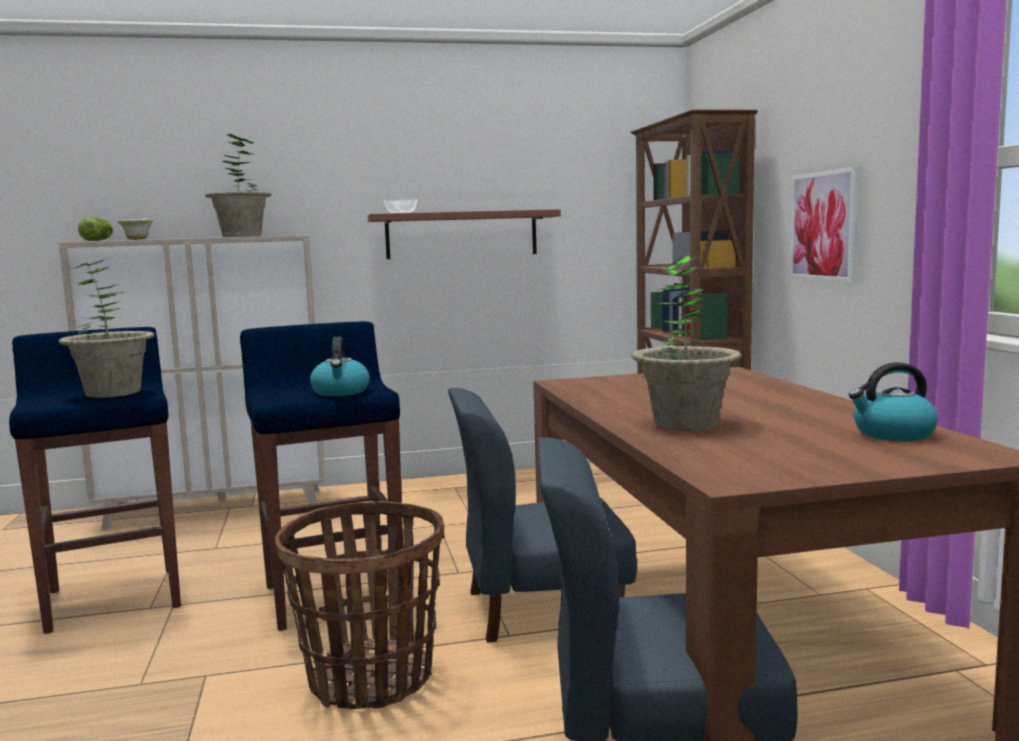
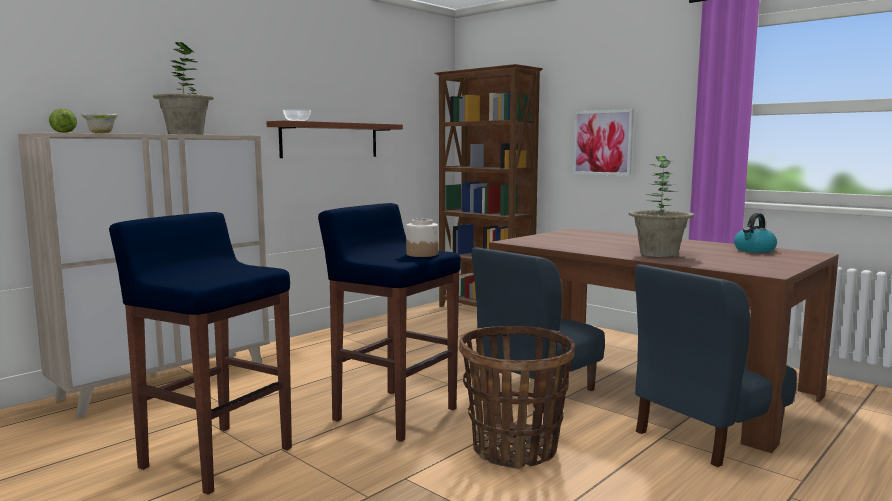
camera: 35 degrees left, 0 degrees up
potted plant [59,257,155,398] -> none
kettle [310,337,370,396] -> jar [406,219,438,257]

